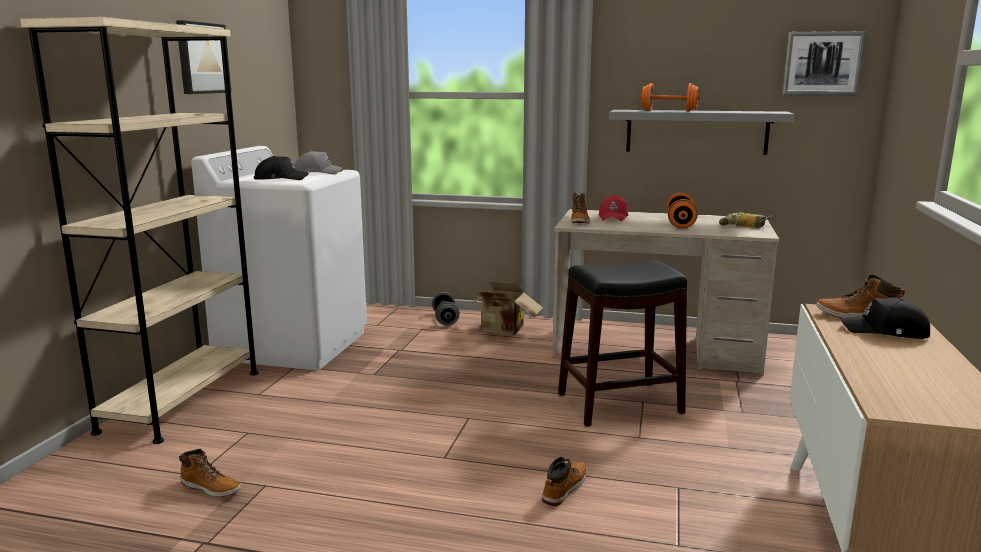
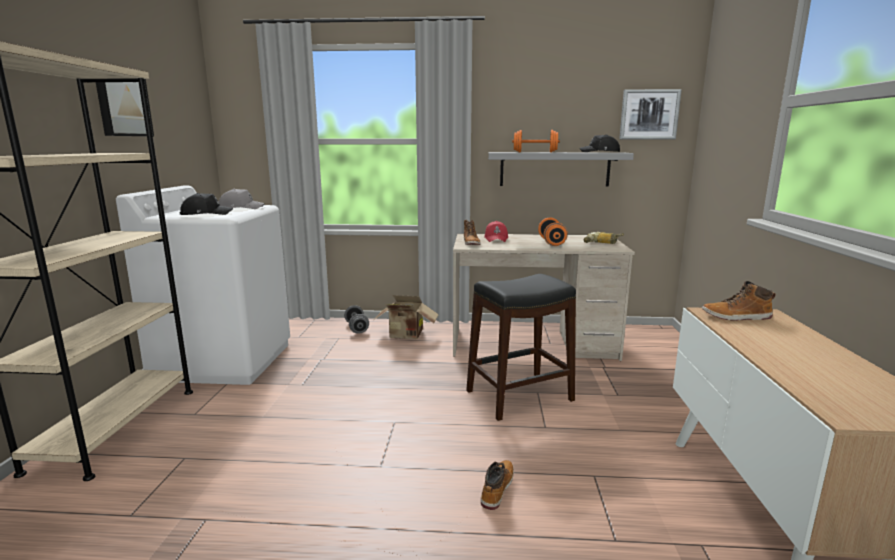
camera: 10 degrees left, 0 degrees up
boot [179,449,241,497] -> none
black cap [840,298,930,339] -> black cap moved to [580,134,620,152]

